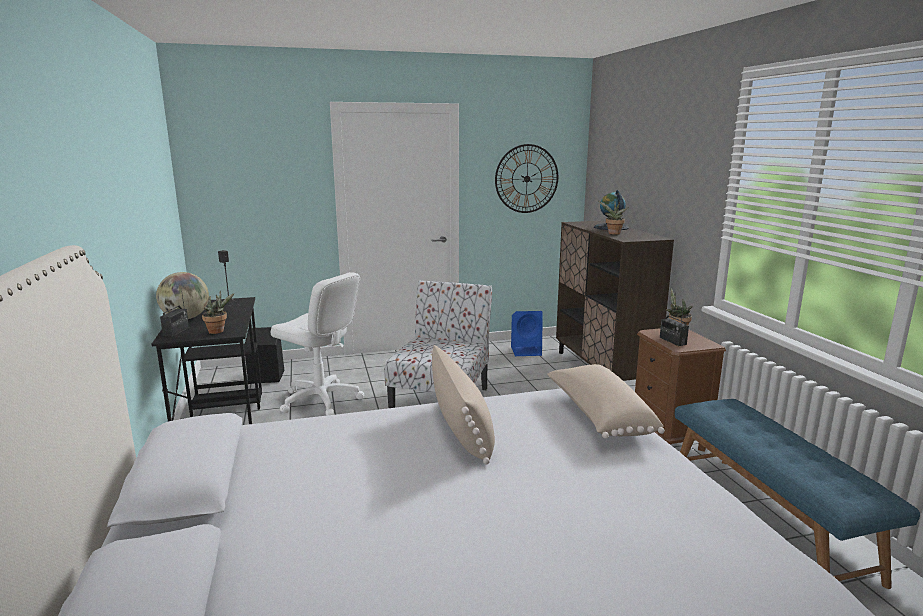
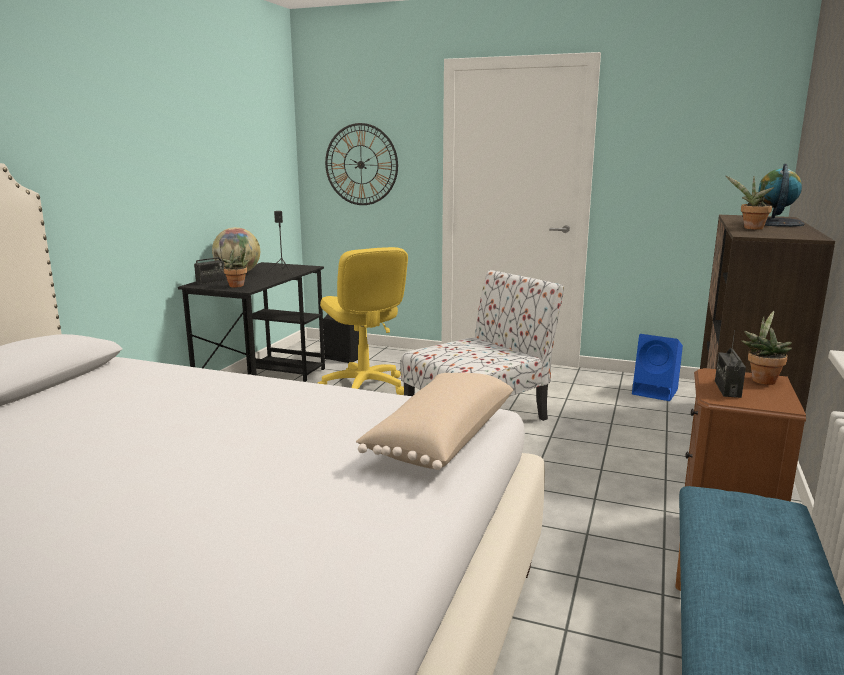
camera: 35 degrees right, 0 degrees up
white office chair [271,273,364,416] -> yellow office chair [317,247,408,395]
beige pillow [431,345,495,464] -> none
wall clock [495,144,558,213] -> wall clock moved to [325,123,398,205]

